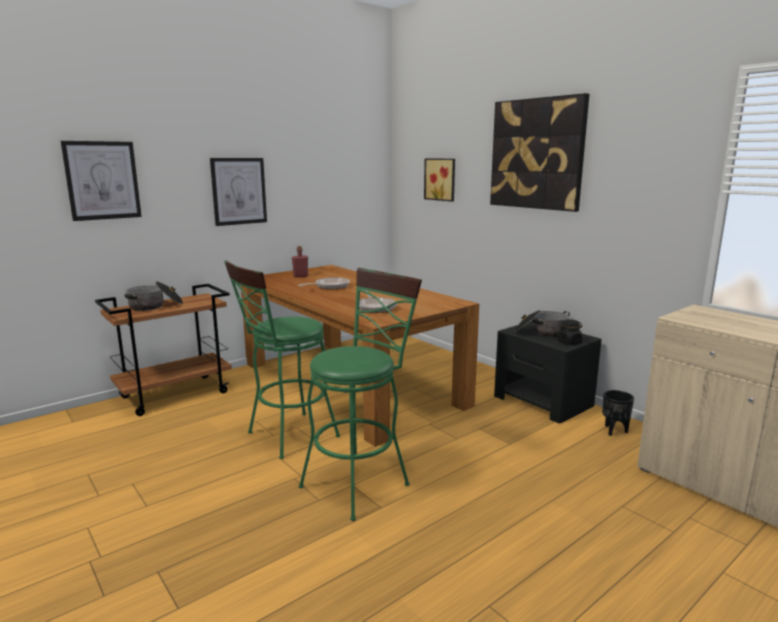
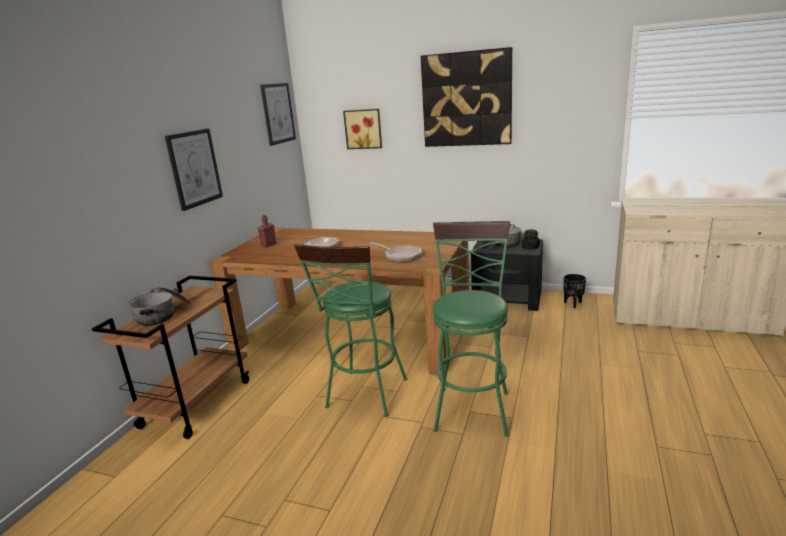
camera: 30 degrees left, 5 degrees up
picture [61,141,142,221] -> picture moved to [260,83,296,146]

